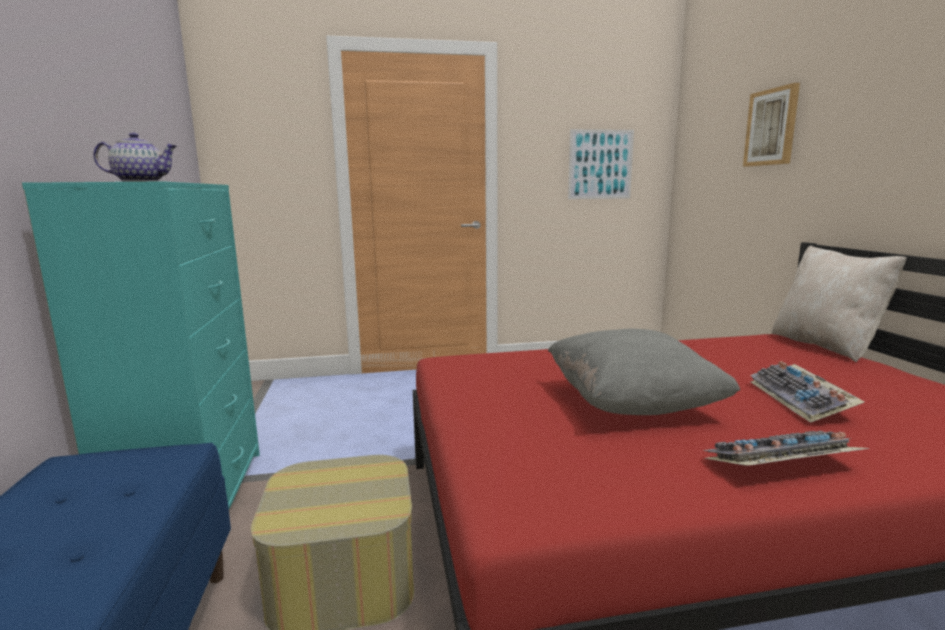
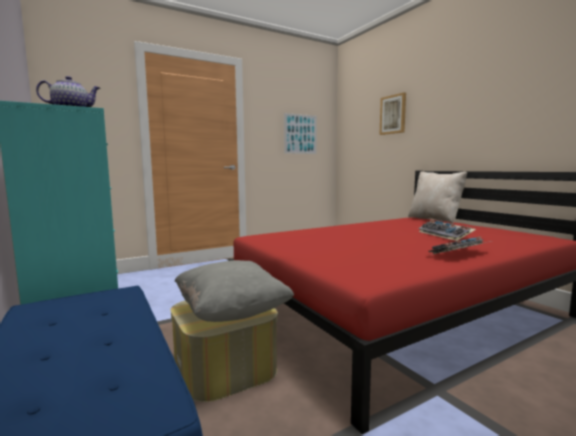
camera: 20 degrees left, 5 degrees down
grey pillow [548,329,740,415] -> grey pillow moved to [175,260,294,322]

